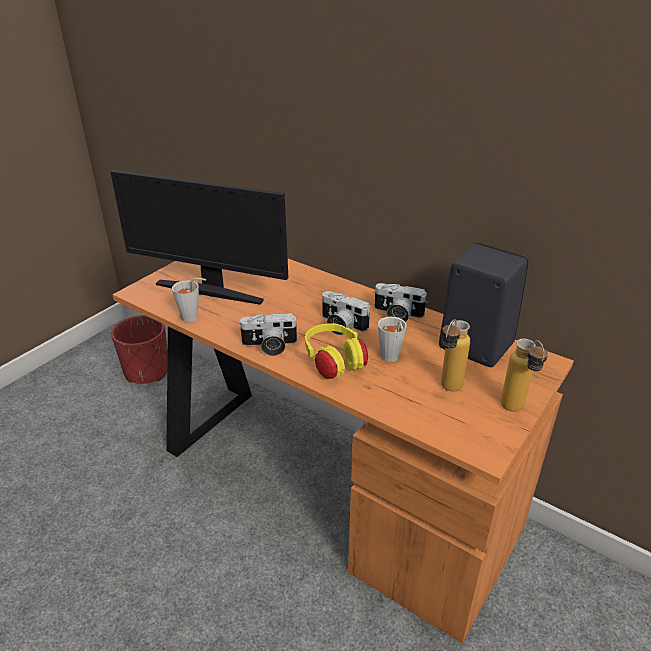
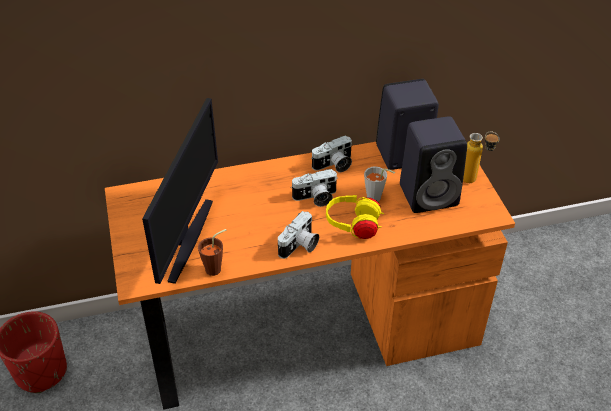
camera: 50 degrees left, 10 degrees up
monitor [111,170,288,305] -> monitor turned 45 degrees counterclockwise [142,98,218,284]
grey cup [172,278,206,322] -> brown cup [198,229,227,276]
bottle [441,319,470,392] -> black speaker [400,116,467,213]

